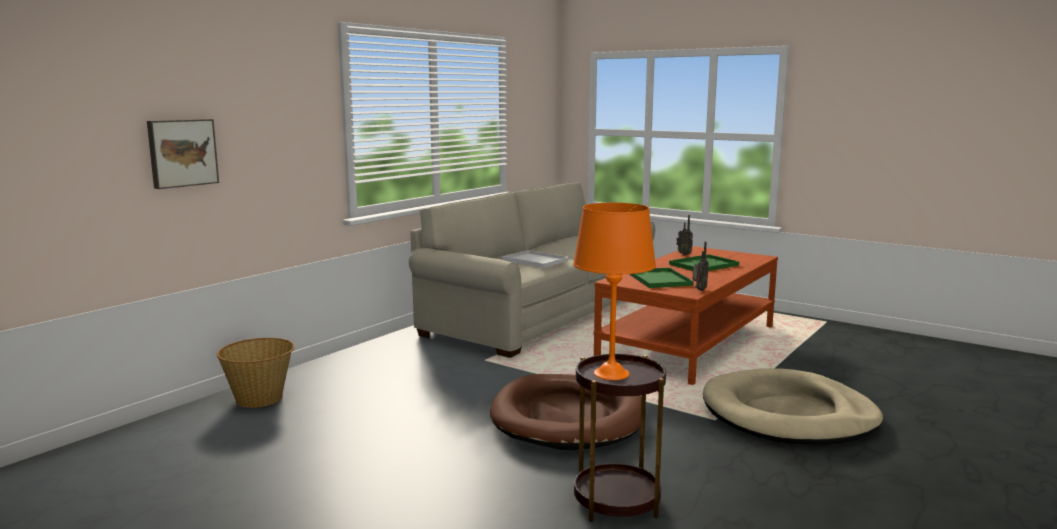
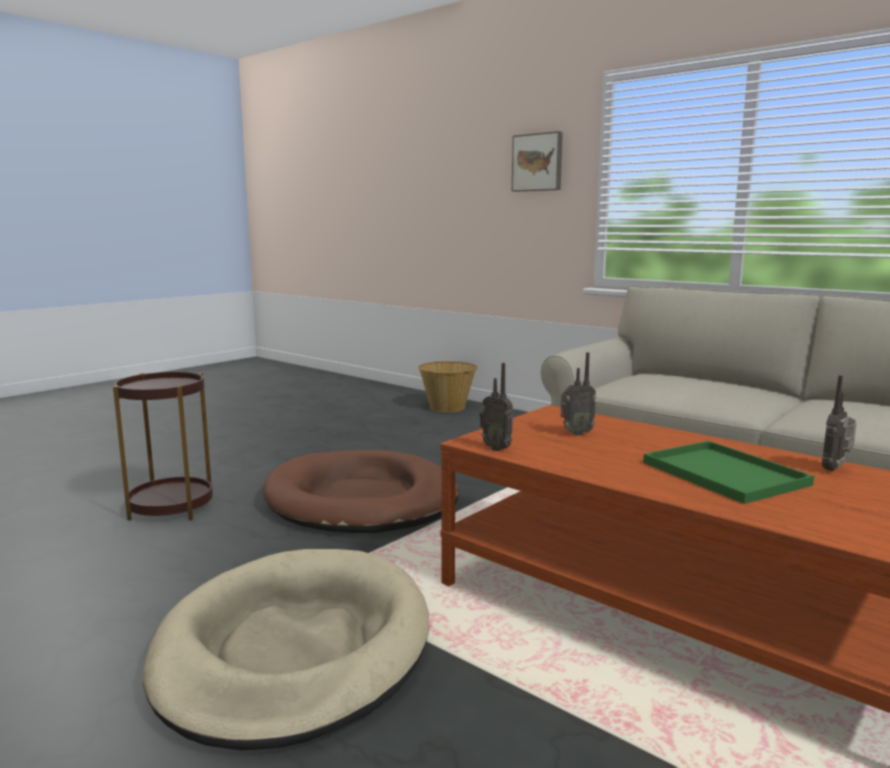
camera: 95 degrees right, 0 degrees up
picture [147,119,219,189] -> picture moved to [512,131,563,192]
white tray [503,250,569,268] -> none
orange table lamp [573,203,656,380] -> none
green tray [629,268,694,288] -> radio [560,352,596,436]

